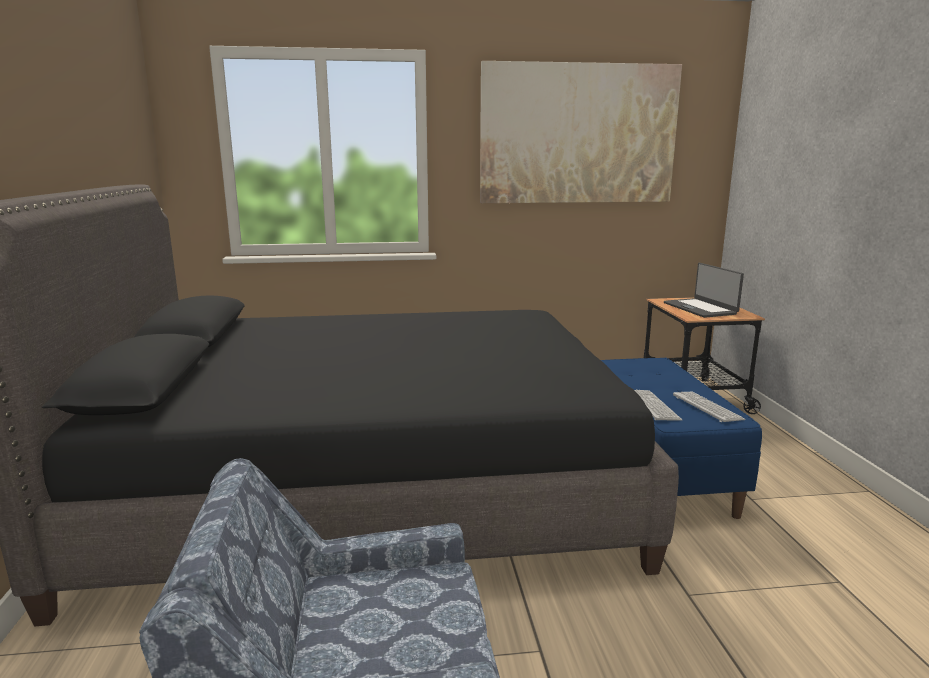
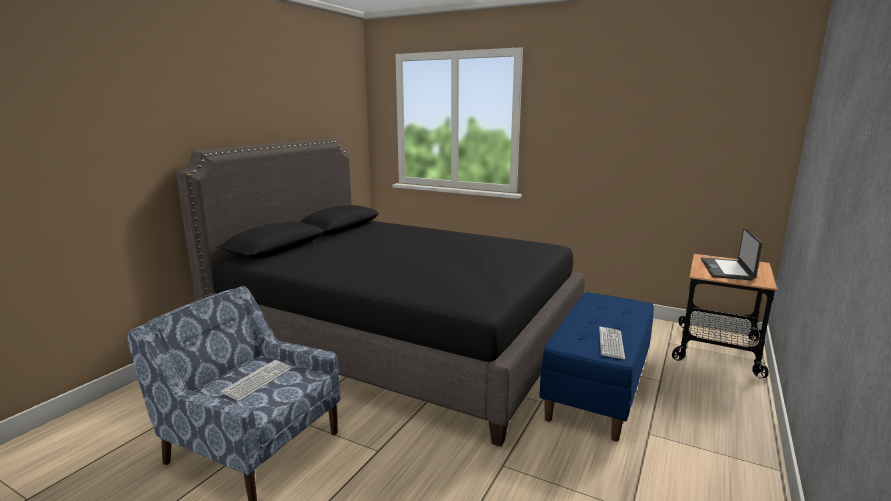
camera: 35 degrees right, 0 degrees up
picture [480,61,682,203] -> none
keyboard [634,390,682,421] -> keyboard moved to [221,360,292,401]

